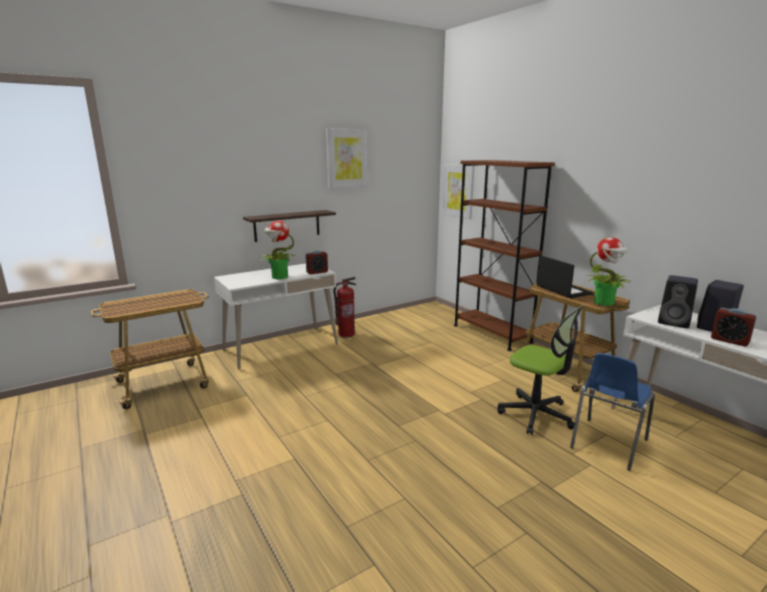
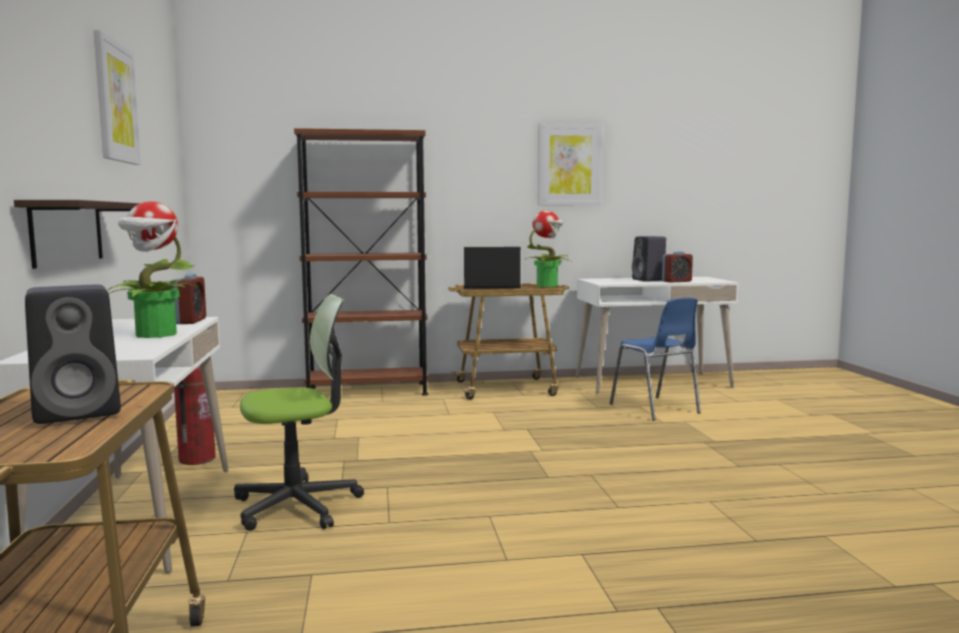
camera: 65 degrees left, 10 degrees down
picture [442,164,475,219] -> picture moved to [538,123,603,205]
office chair [498,305,584,435] -> office chair moved to [234,294,364,531]
black speaker [658,275,698,328] -> black speaker moved to [25,285,121,424]

